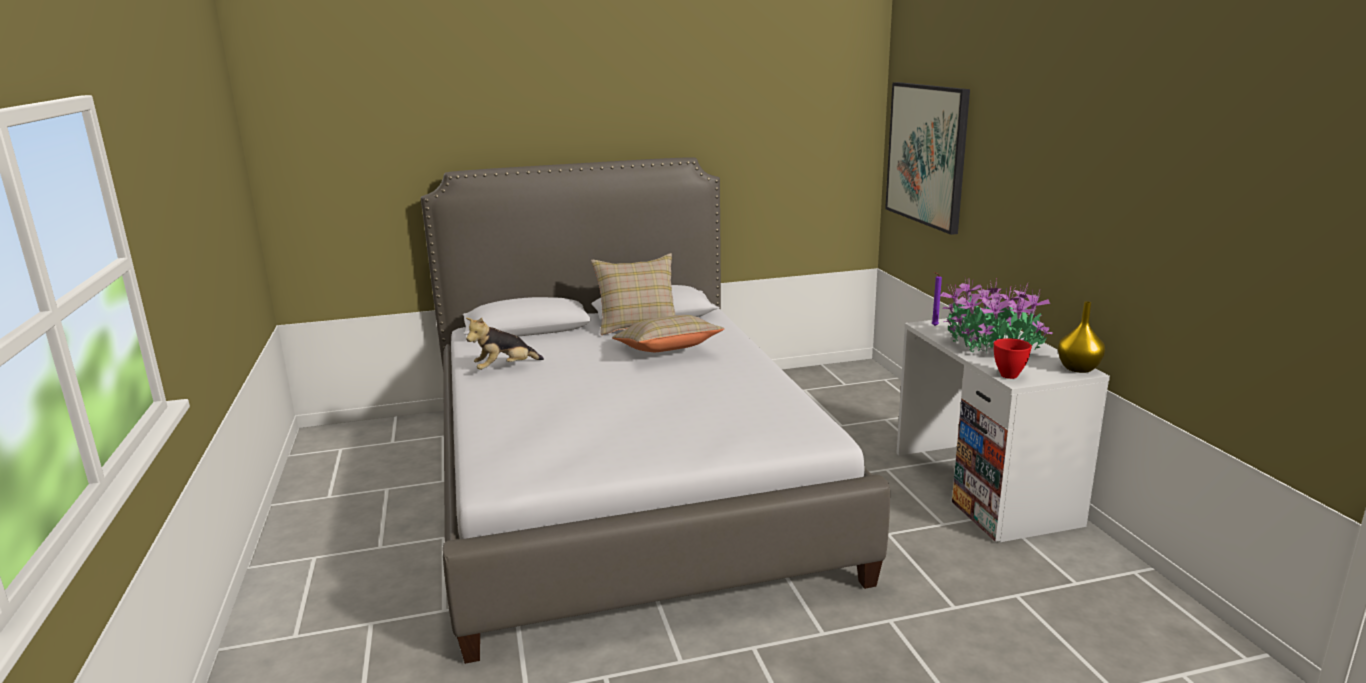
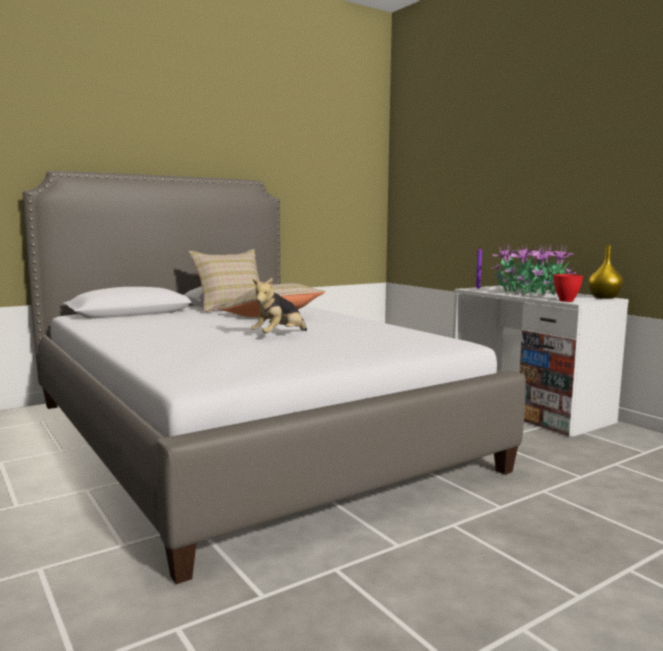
camera: 20 degrees left, 10 degrees down
plush toy [466,318,544,370] -> plush toy moved to [251,278,307,333]
picture [885,82,970,235] -> none

